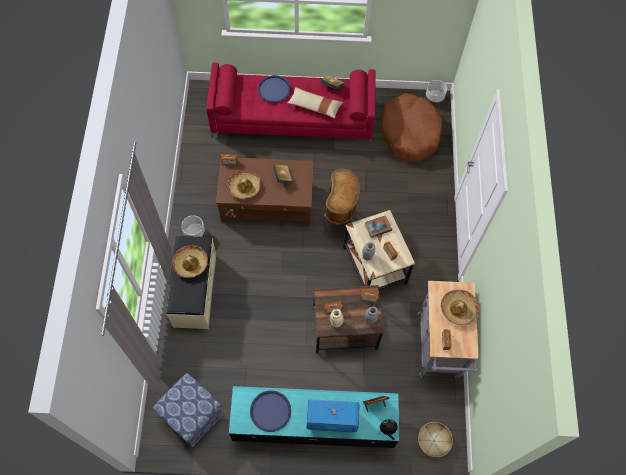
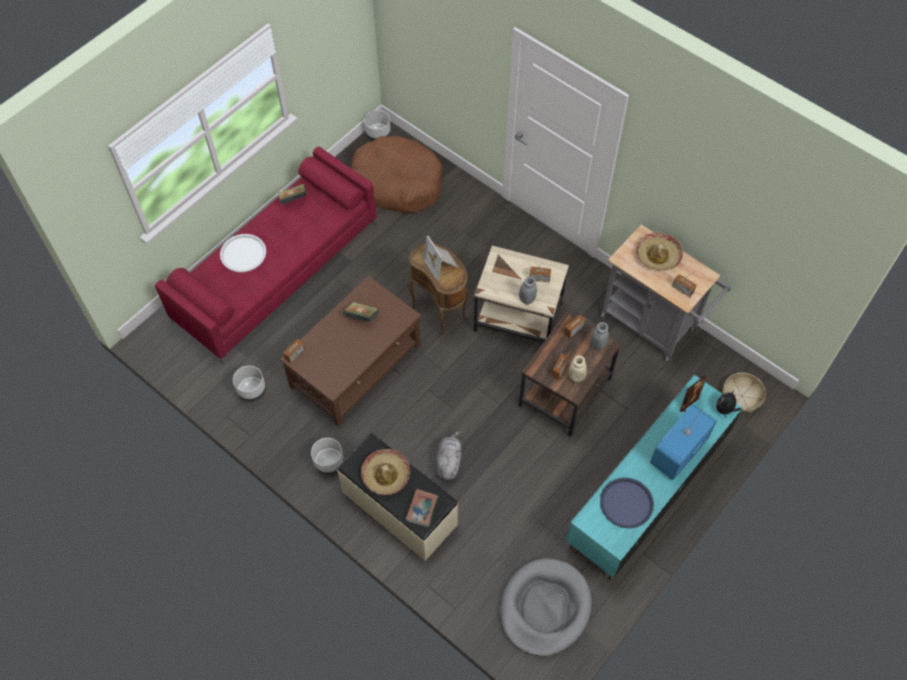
camera: 50 degrees left, 5 degrees down
ottoman [153,373,224,447] -> grey dog bed [500,558,592,656]
hat [227,169,261,199] -> none
blue tray [258,75,291,103] -> white tray [220,234,266,272]
beige pillow [288,87,343,118] -> none
book [364,215,392,238] -> book moved to [406,489,439,527]
none -> grey planter [233,366,266,402]
none -> picture frame [423,236,458,280]
none -> grey plush toy [436,431,461,480]

